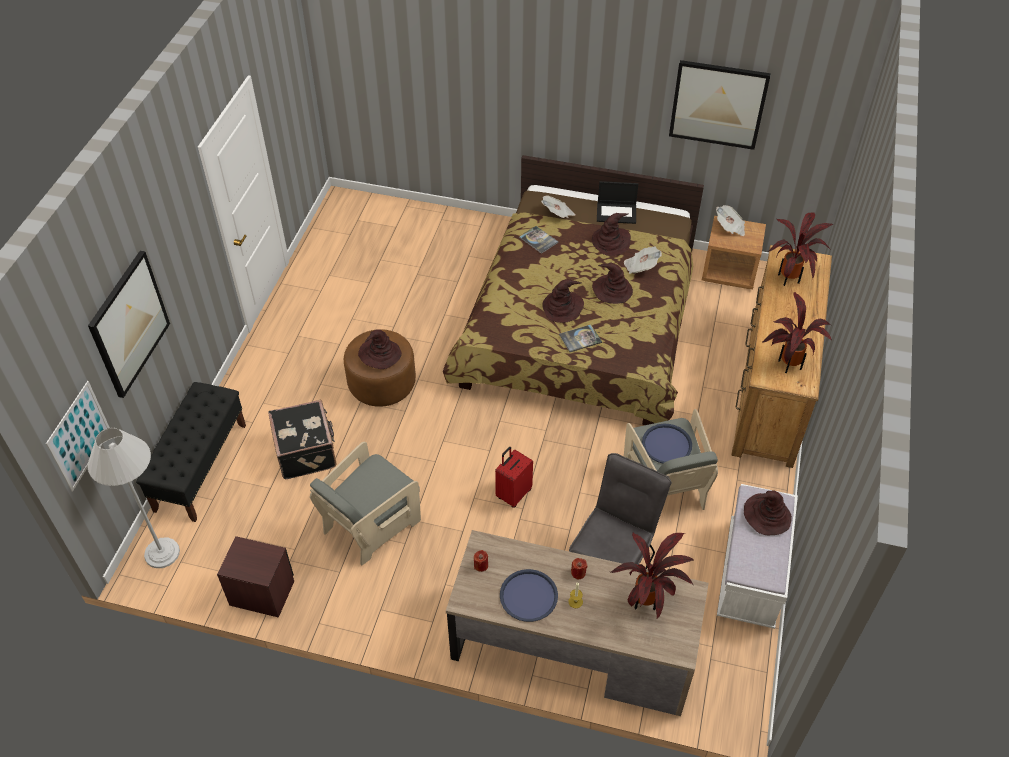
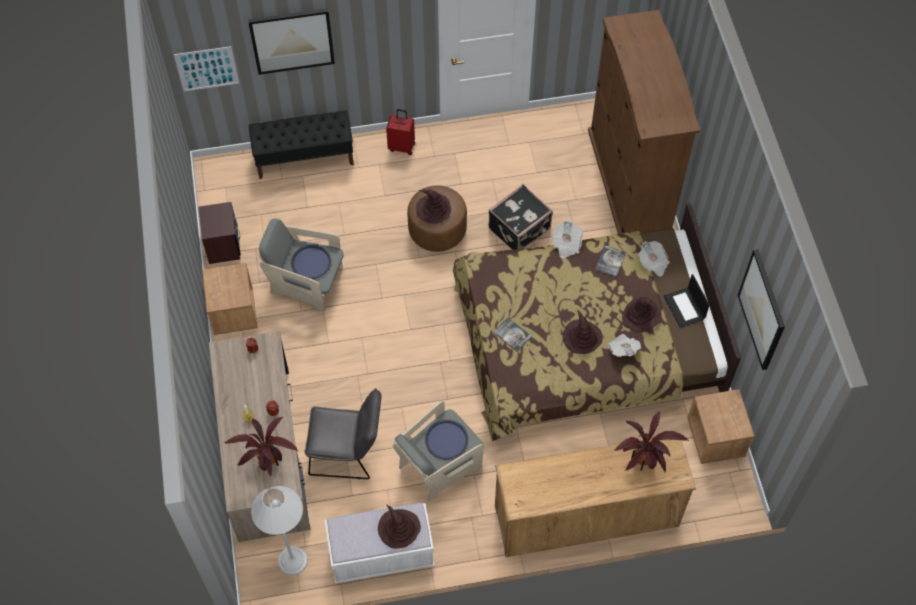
camera: 65 degrees right, 10 degrees up
white floor lamp [88,427,180,568] -> white floor lamp moved to [251,486,308,575]
black suitcase [268,400,337,479] -> black suitcase moved to [489,184,553,250]
red suitcase [495,447,533,508] -> red suitcase moved to [386,109,415,155]
blue tray [500,569,558,622] -> blue tray moved to [291,245,331,279]
brown hat [543,279,584,323] -> none
newspaper [716,205,745,236] -> newspaper moved to [552,221,583,258]
potted plant [763,292,832,373] -> none
none -> brown nightstand [202,263,258,335]
none -> brown wardrobe [588,10,700,234]

